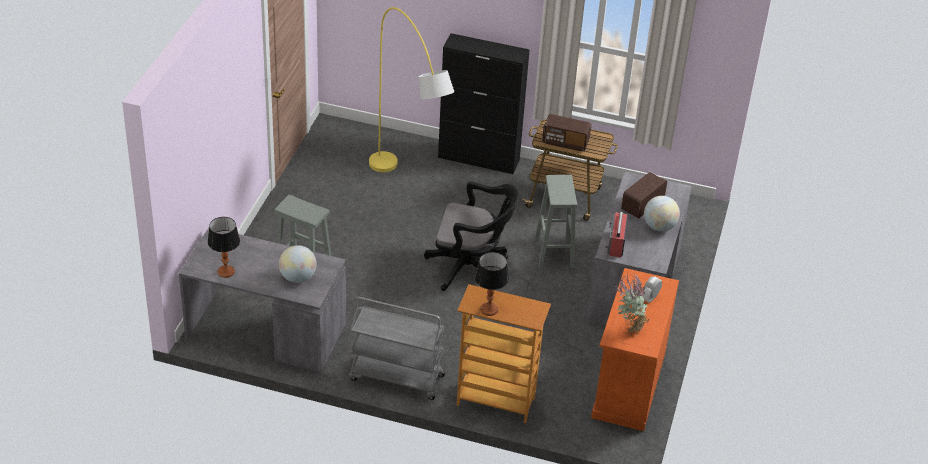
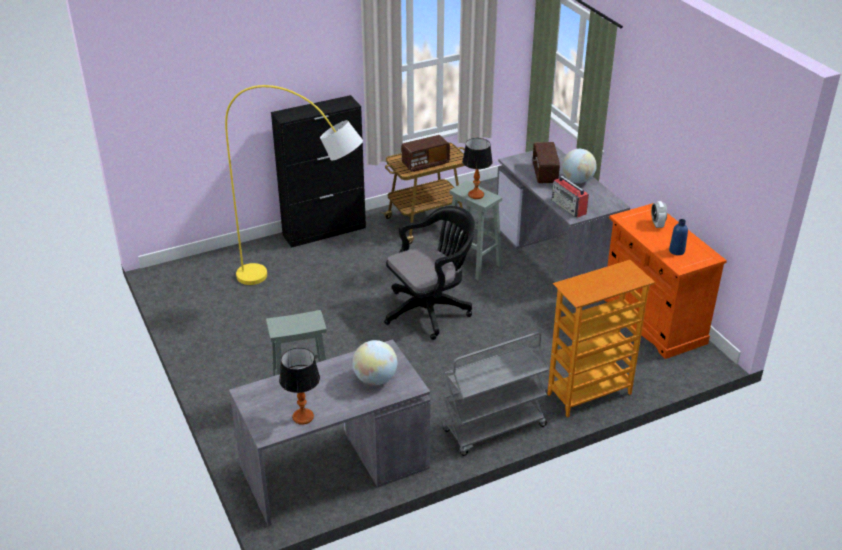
camera: 40 degrees left, 5 degrees down
table lamp [475,252,509,316] -> table lamp moved to [462,138,493,199]
potted plant [616,273,649,336] -> blue bottle [669,219,688,255]

